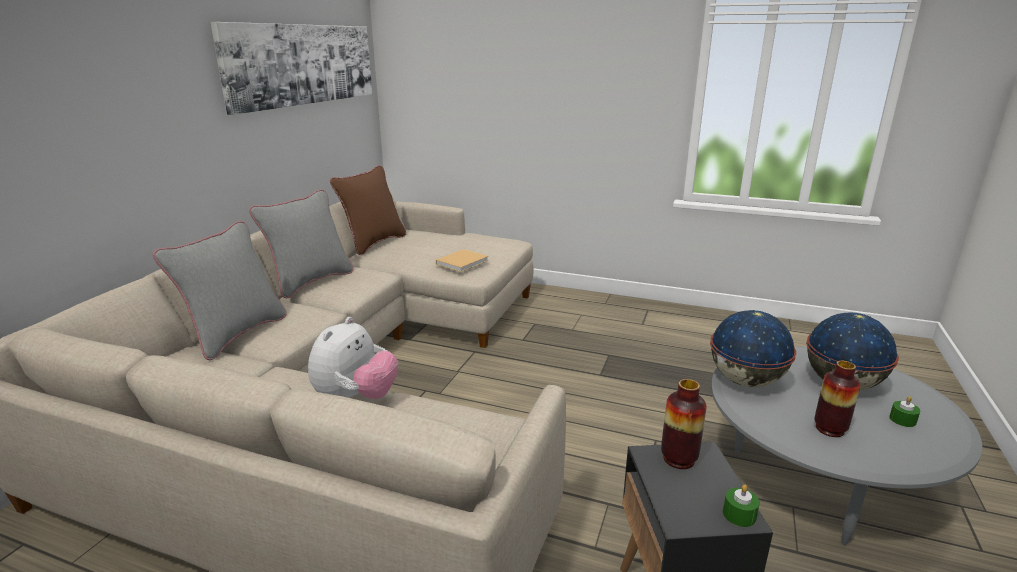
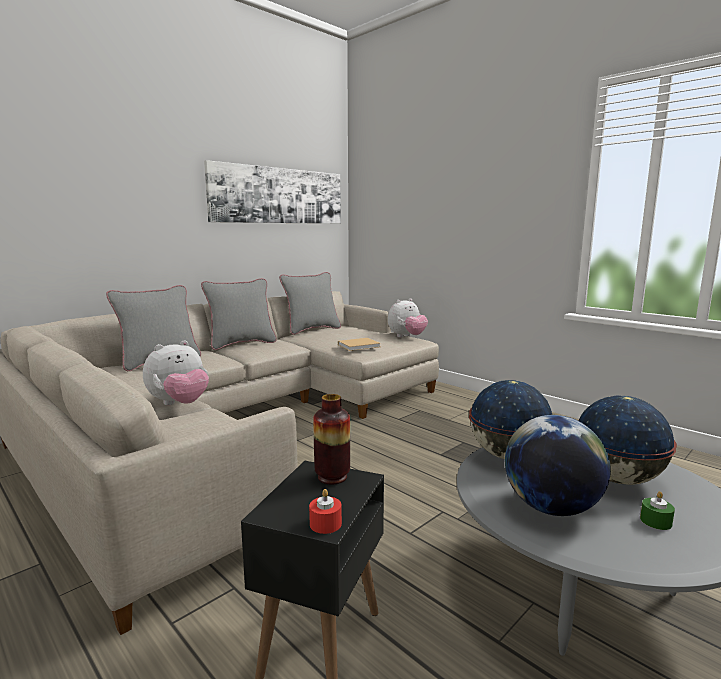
camera: 25 degrees right, 10 degrees down
brown pillow [330,166,406,255] -> grey pillow [279,272,341,335]
green candle [723,485,760,527] -> red candle [309,489,342,534]
vase [814,361,861,437] -> globe [505,415,611,516]
none -> plush toy [388,298,428,337]

